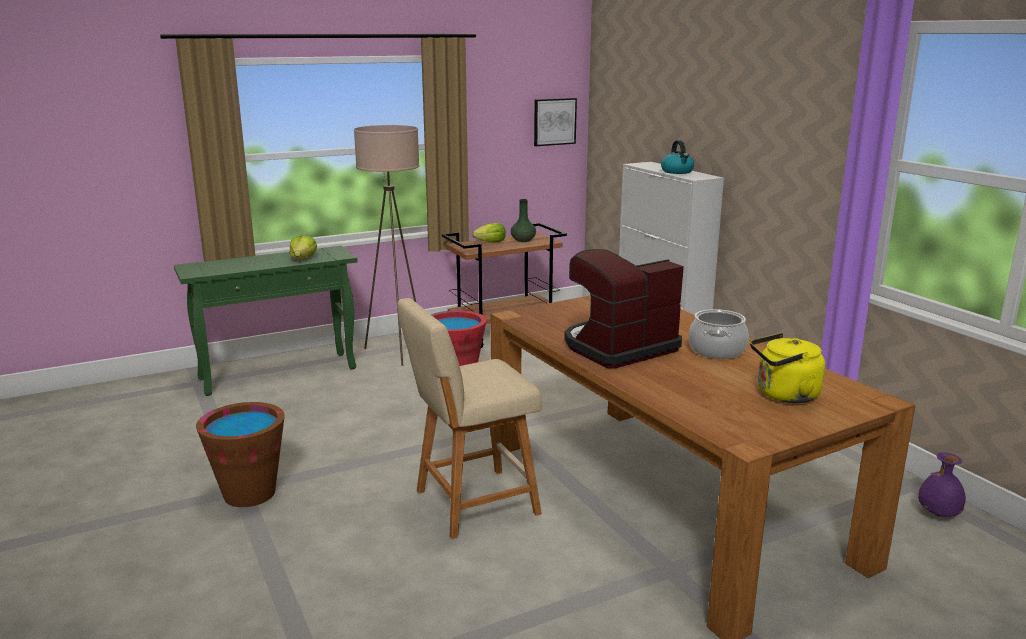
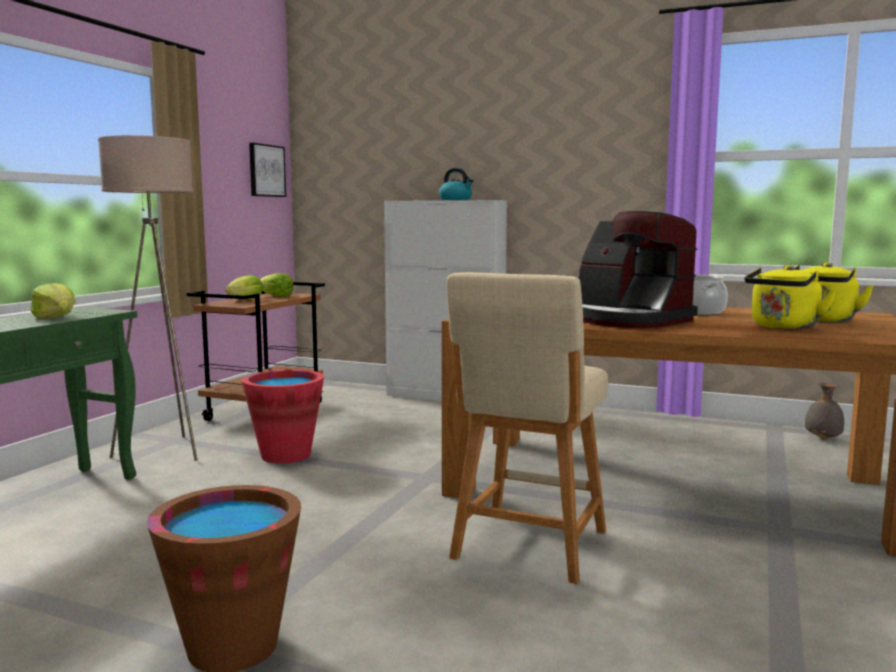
camera: 40 degrees left, 10 degrees down
green vase [511,199,536,242] -> lettuce [260,273,294,297]
coffee machine [564,249,684,369] -> coffee machine turned 60 degrees counterclockwise [579,211,698,328]
purple vase [918,452,966,517] -> grey vase [805,382,844,440]
none -> yellow kettle [745,265,836,329]

